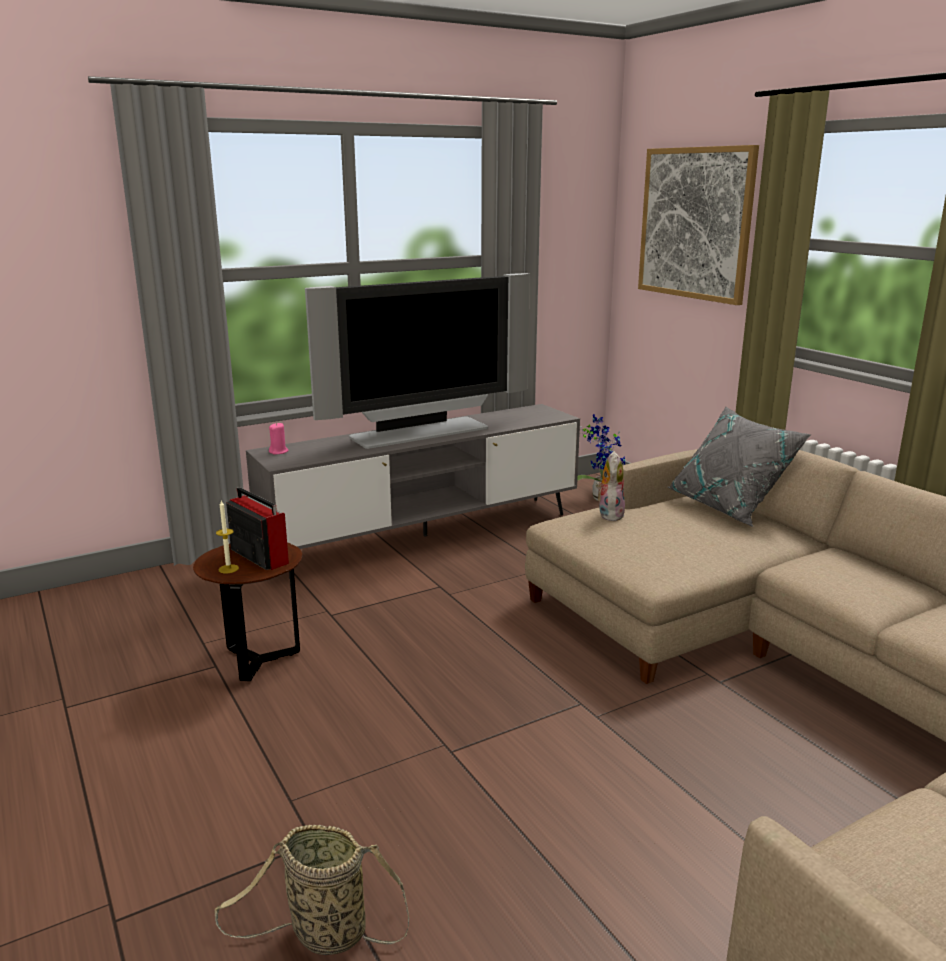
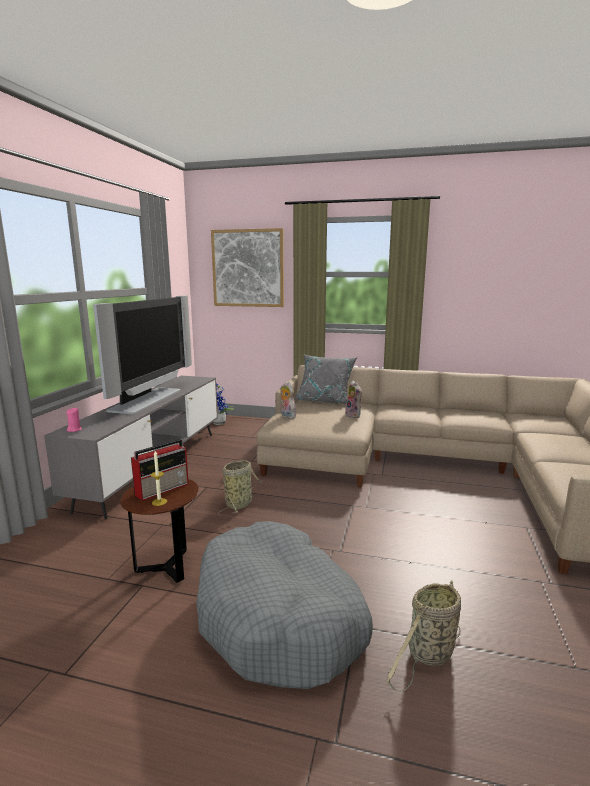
camera: 45 degrees left, 5 degrees down
radio [226,487,289,570] -> radio turned 135 degrees clockwise [131,439,189,501]
none -> grey dog bed [196,521,373,689]
none -> basket [219,460,262,515]
none -> plush toy [345,380,362,418]

